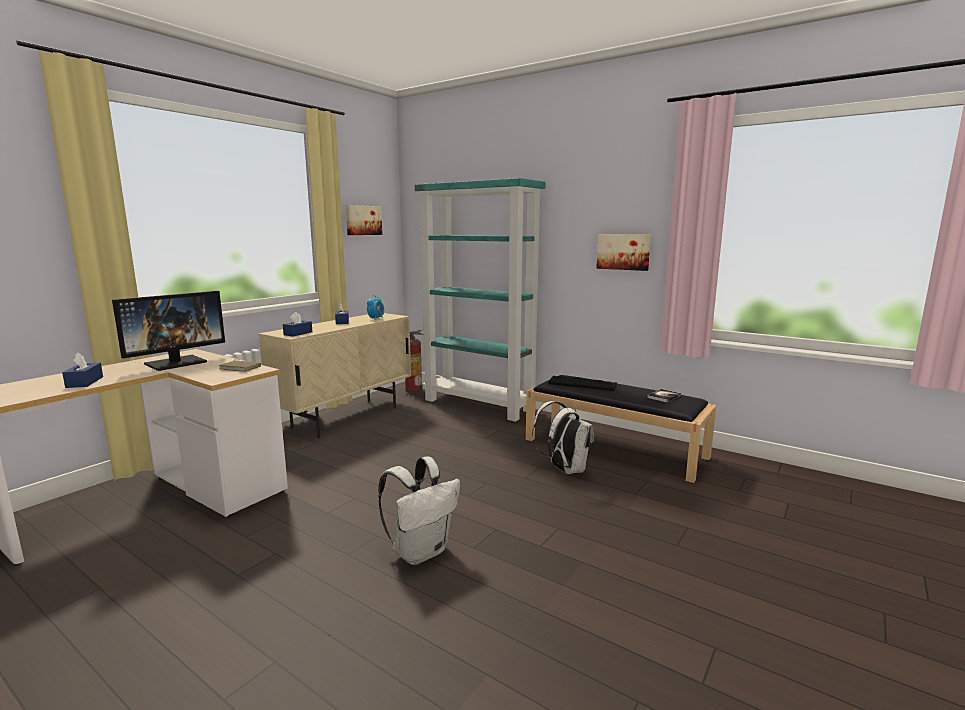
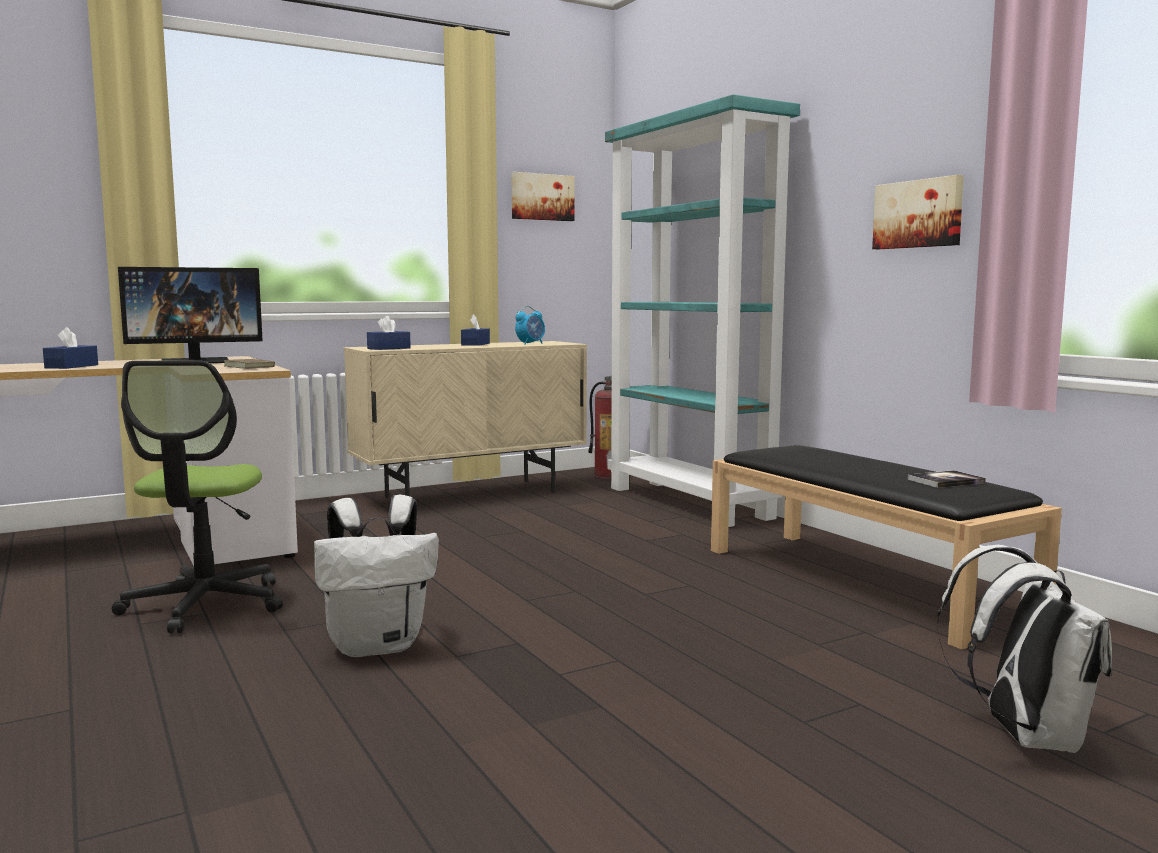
camera: 25 degrees right, 5 degrees down
white backpack [532,401,594,474] -> white backpack moved to [936,545,1112,753]
keyboard [548,376,617,391] -> none
none -> office chair [112,360,283,633]

